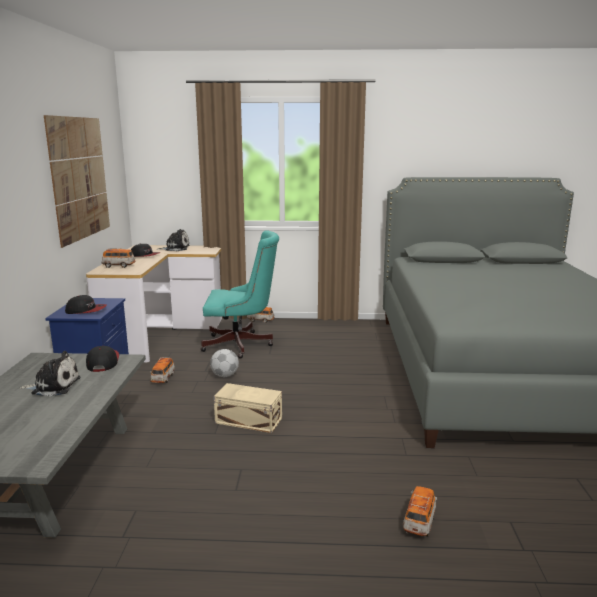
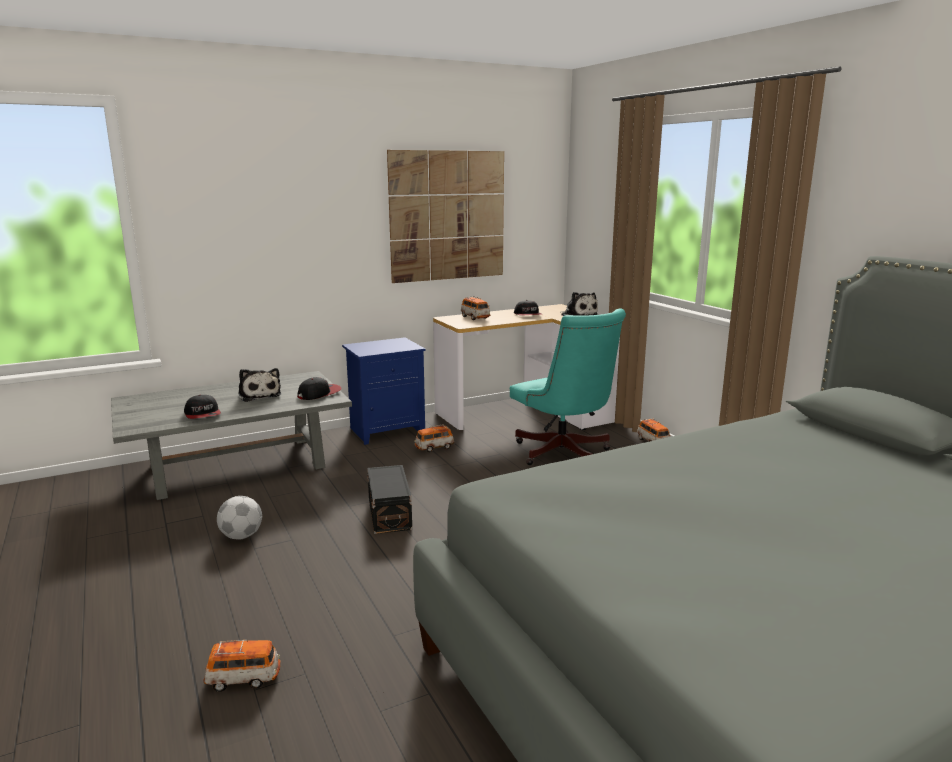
camera: 60 degrees right, 0 degrees up
cap [65,295,107,314] -> cap moved to [184,395,221,419]
football [210,349,239,377] -> football moved to [217,496,262,539]
beige storage box [214,383,282,433] -> black storage box [367,465,412,534]

